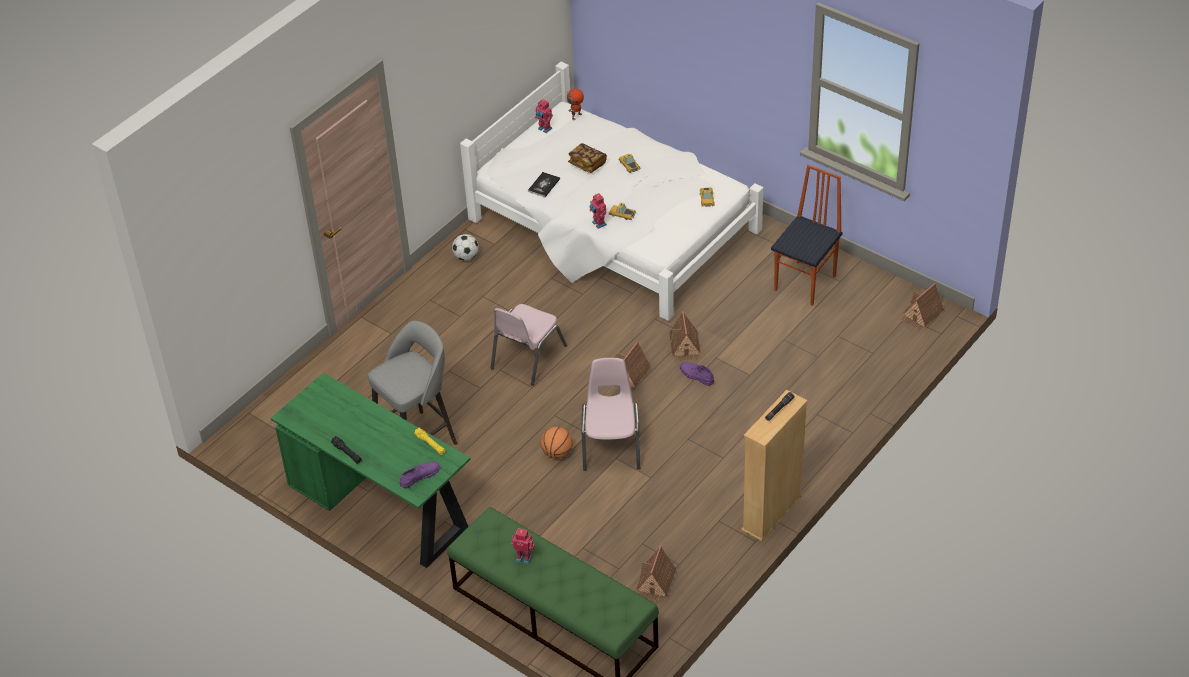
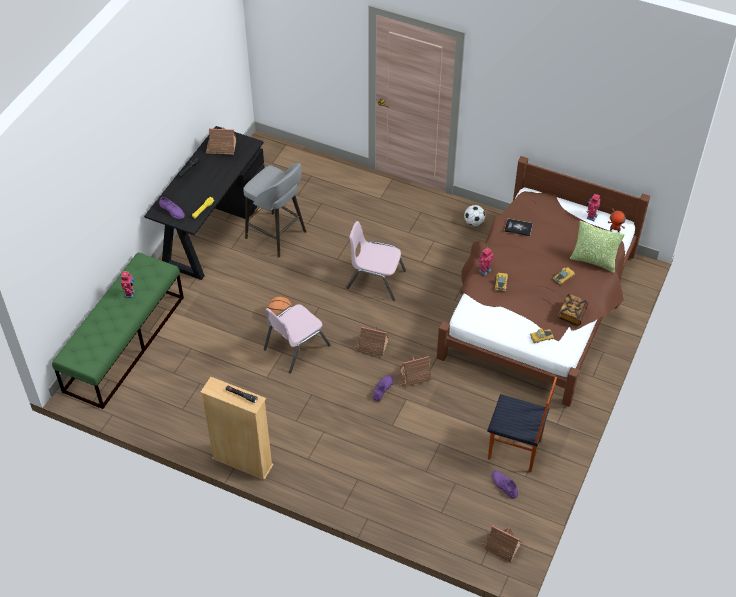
camera: 75 degrees right, 5 degrees up
green desk [271,373,471,568] -> black desk [144,126,265,280]
white bed [460,62,763,321] -> brown bed [437,156,650,407]
book [568,143,607,173] -> book moved to [558,294,588,326]
pink chair [581,358,640,471] -> pink chair turned 150 degrees clockwise [264,304,331,373]
toy house [637,545,676,602] -> toy house moved to [206,128,237,155]
none -> purple shoe [492,470,518,499]
none -> pillow [570,221,625,273]

